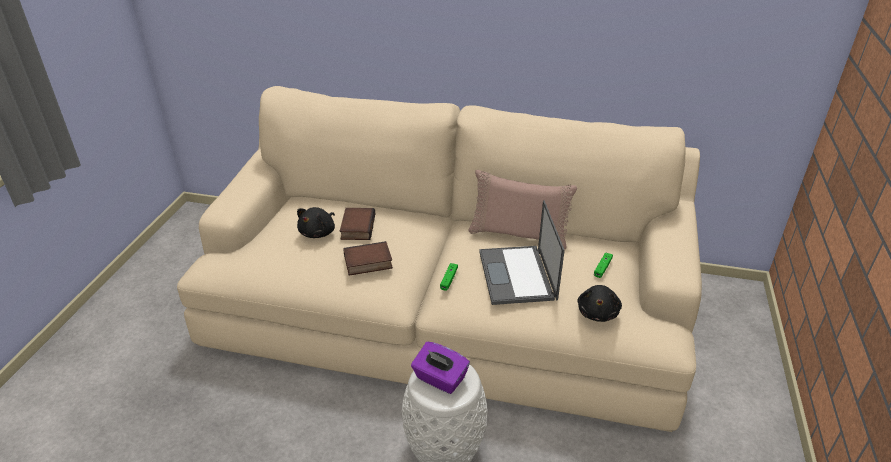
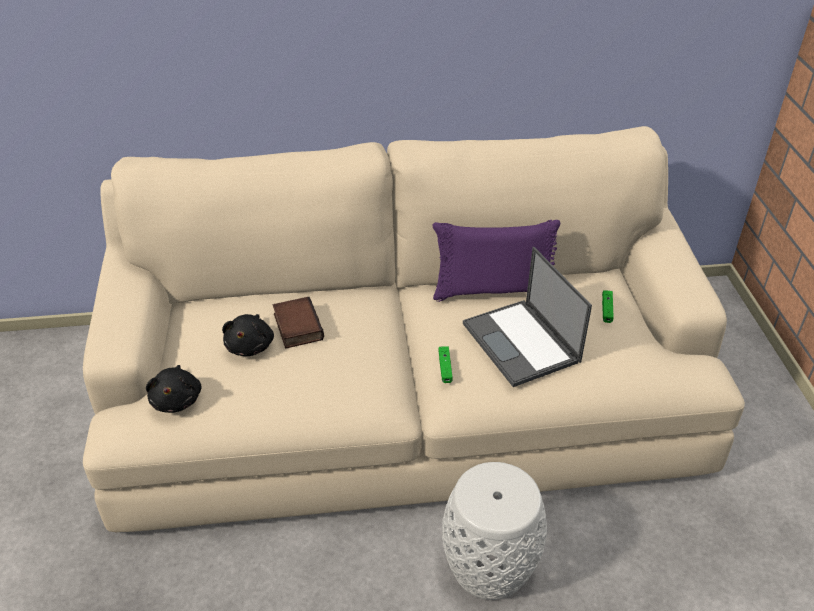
camera: 20 degrees left, 5 degrees up
book [343,241,393,276] -> none
purple tissue box [411,342,470,394] -> none
beige pillow [469,170,577,249] -> purple pillow [433,220,560,302]
black plush toy [578,285,622,322] -> black plush toy moved to [146,365,202,413]

